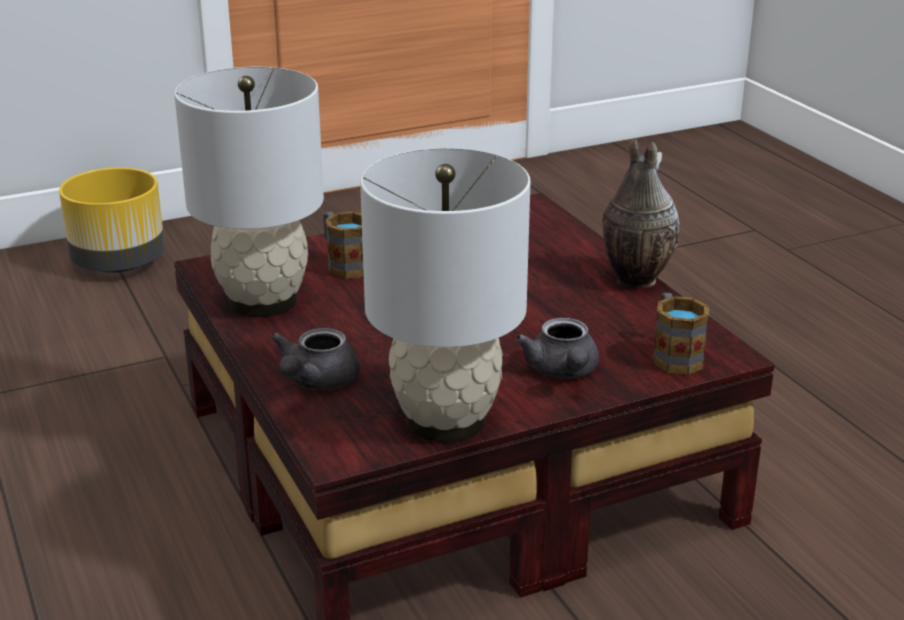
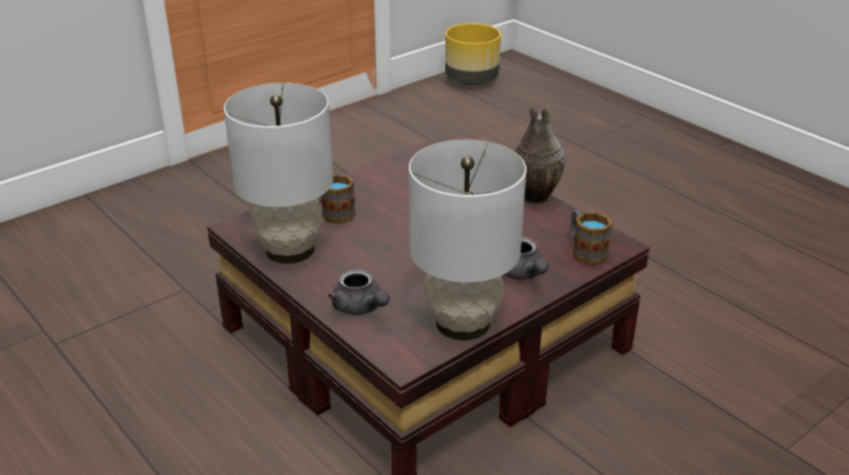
camera: 15 degrees left, 5 degrees up
yellow planter [59,167,165,273] -> yellow planter moved to [445,23,501,85]
grey teapot [271,328,360,390] -> grey teapot turned 45 degrees counterclockwise [328,269,390,315]

